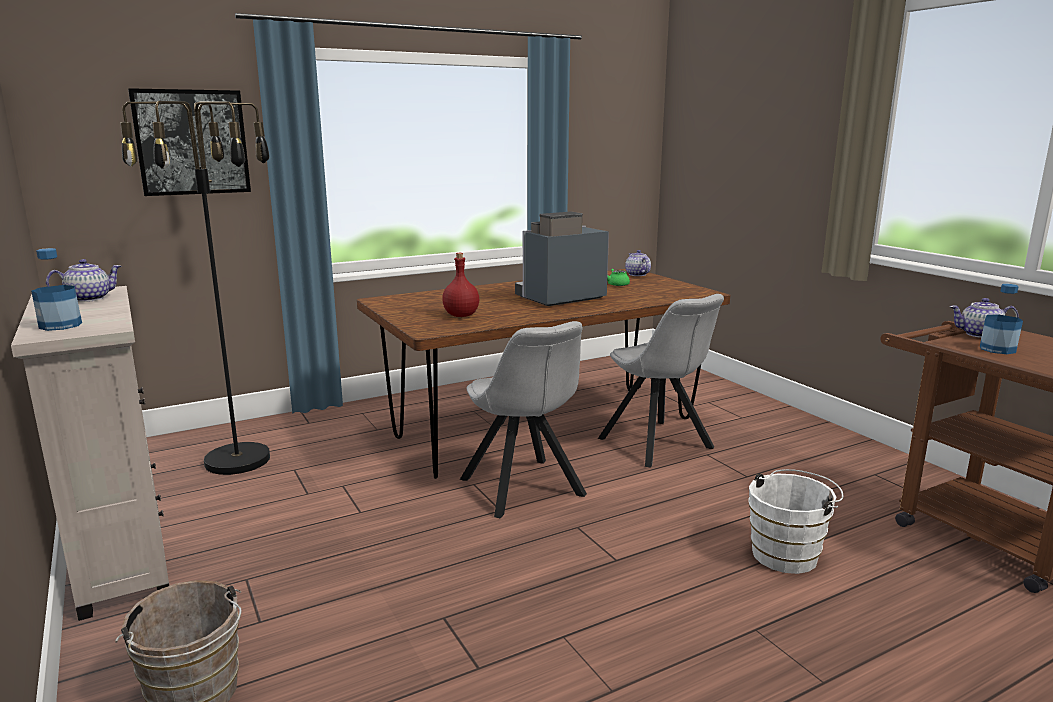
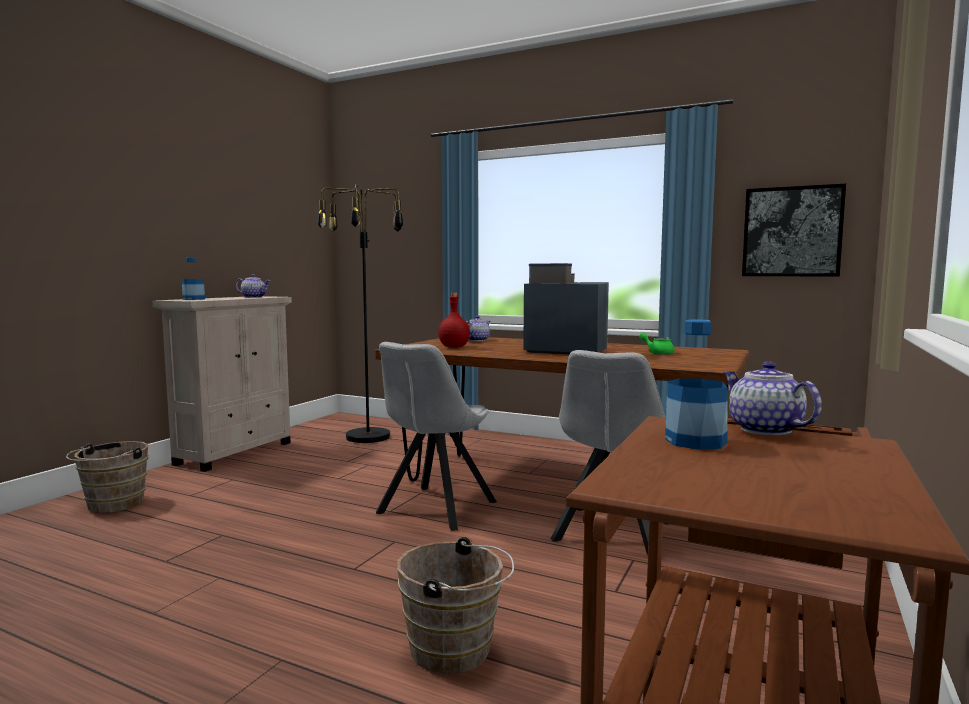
camera: 55 degrees right, 10 degrees down
picture [128,88,251,196] -> picture moved to [742,184,846,276]
teapot [625,250,651,276] -> teapot moved to [466,316,490,341]
white bucket [749,469,843,574] -> brown bucket [397,537,514,674]

